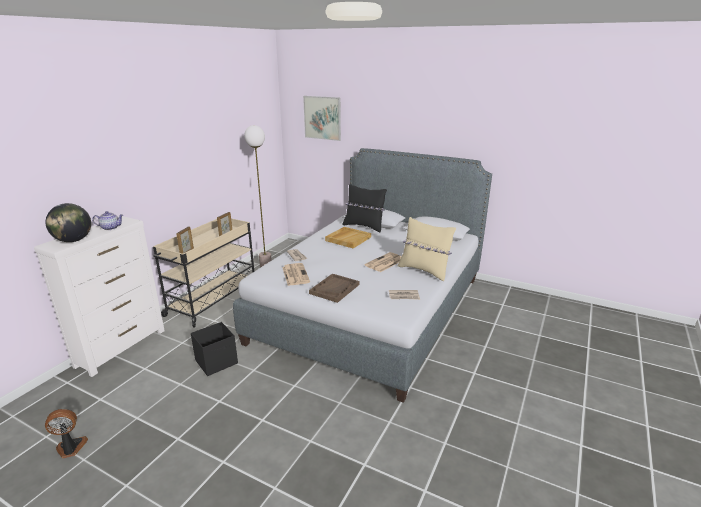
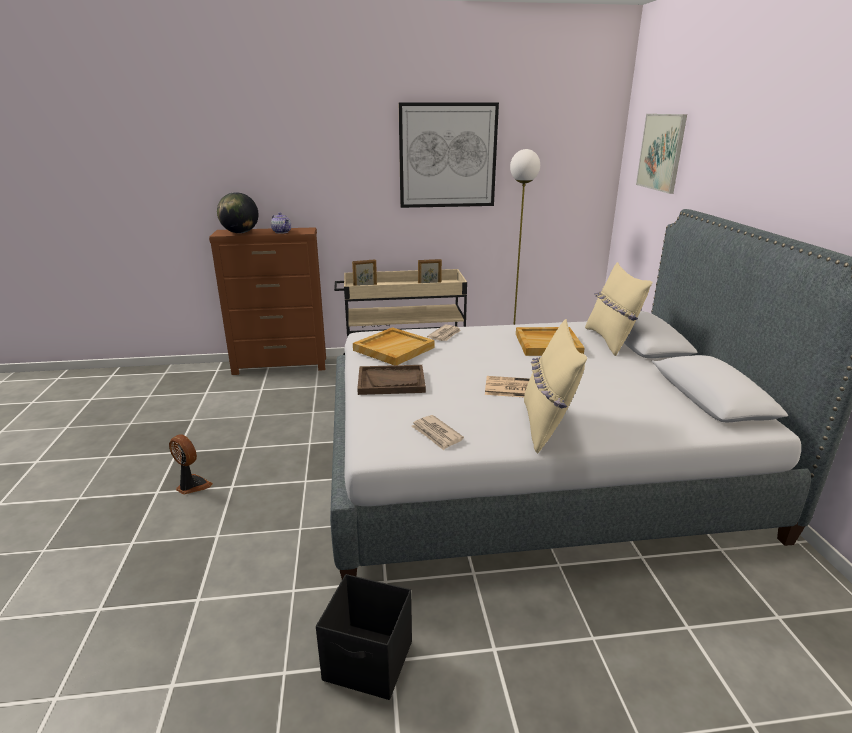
camera: 55 degrees right, 0 degrees up
white dresser [34,216,165,377] -> brown dresser [209,227,326,375]
fan [45,409,88,459] -> fan moved to [169,435,213,495]
black storage box [191,322,238,376] -> black storage box moved to [316,574,412,700]
newspaper [282,263,310,286] -> beige tray [353,327,435,365]
black pillow [342,184,387,232] -> beige pillow [585,262,653,356]
none -> picture [399,102,499,208]

